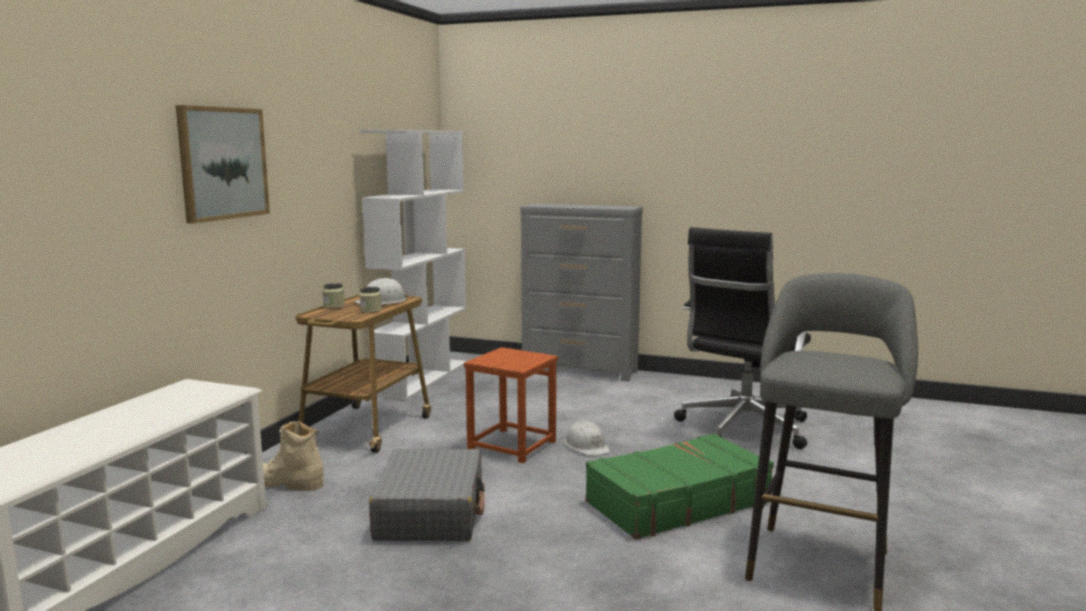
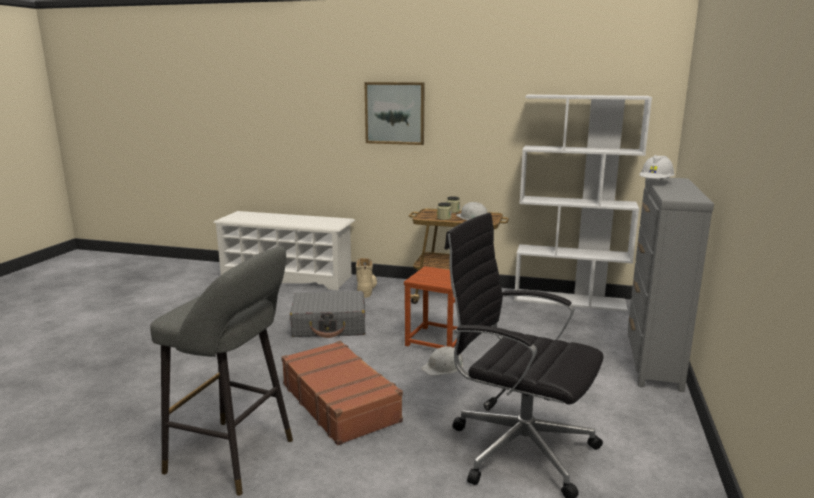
camera: 85 degrees right, 5 degrees up
green suitcase [585,433,774,540] -> brown suitcase [281,341,403,445]
none -> white hard hat [639,155,675,180]

